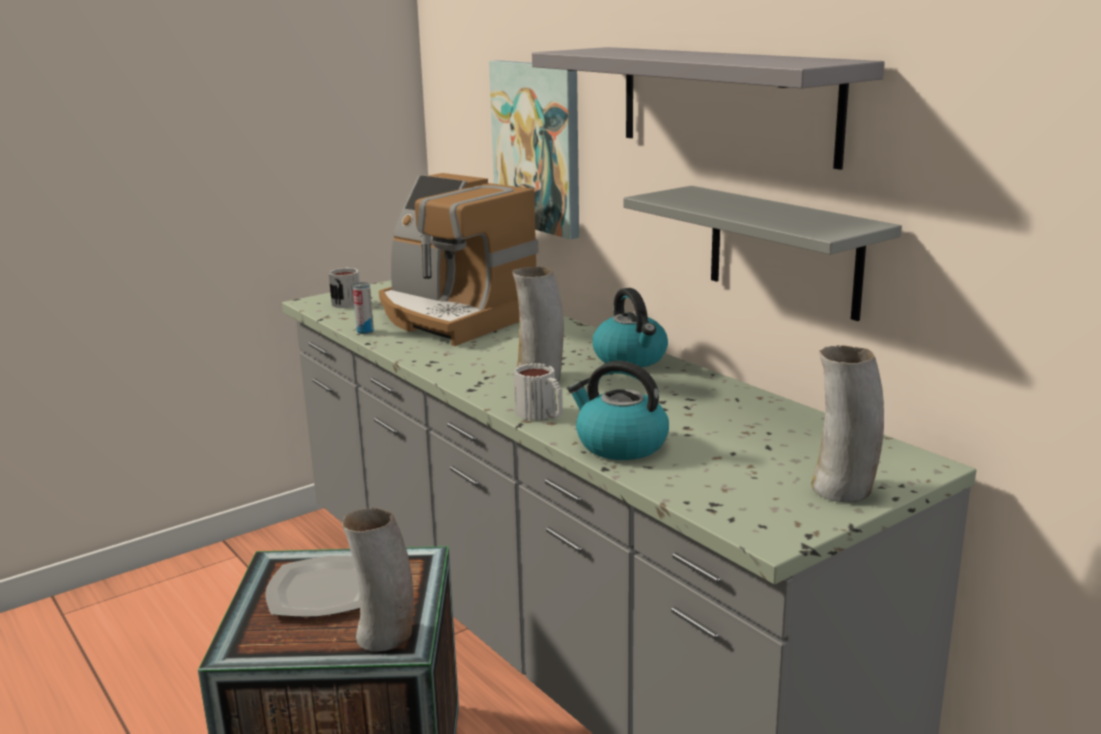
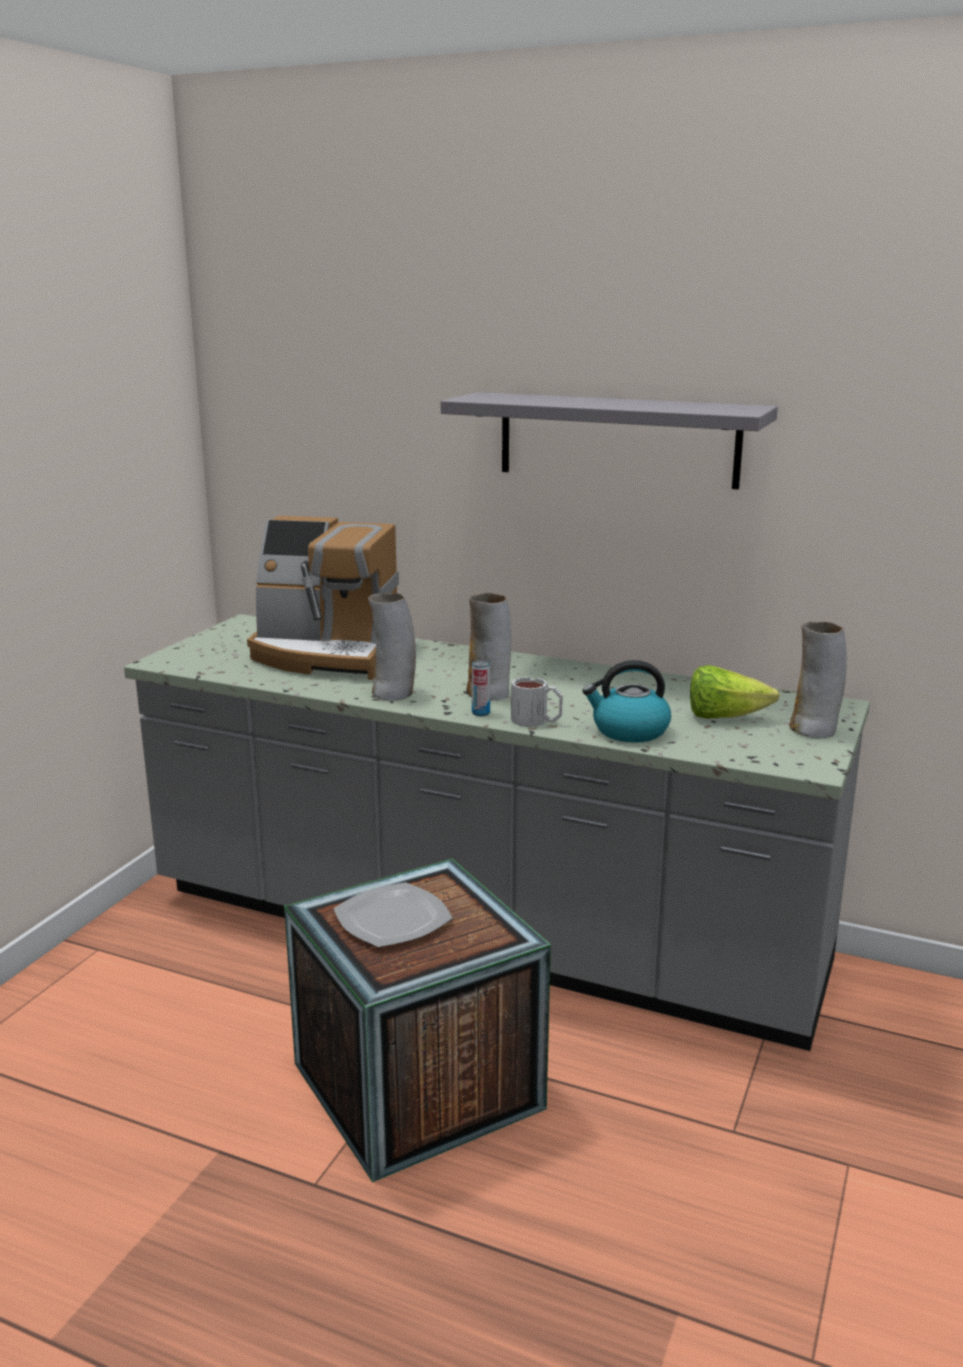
camera: 30 degrees left, 0 degrees up
mug [329,268,360,308] -> none
vase [342,507,414,652] -> vase moved to [368,593,416,701]
can [353,282,374,334] -> can moved to [472,660,490,716]
picture [489,60,579,239] -> none
kettle [593,288,668,367] -> none
grey shelf [623,186,902,321] -> none
none -> lettuce [690,665,780,719]

